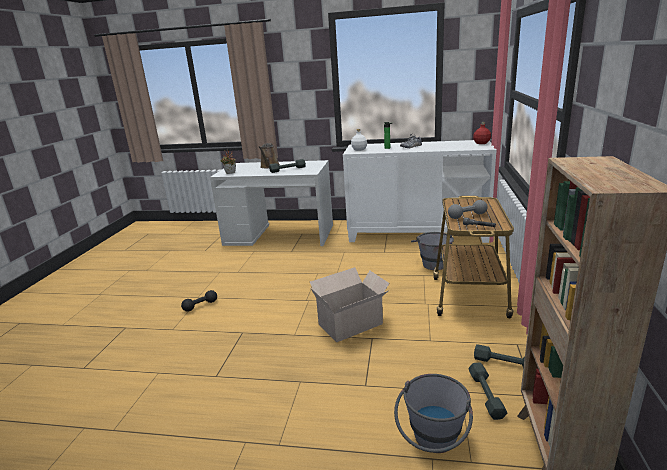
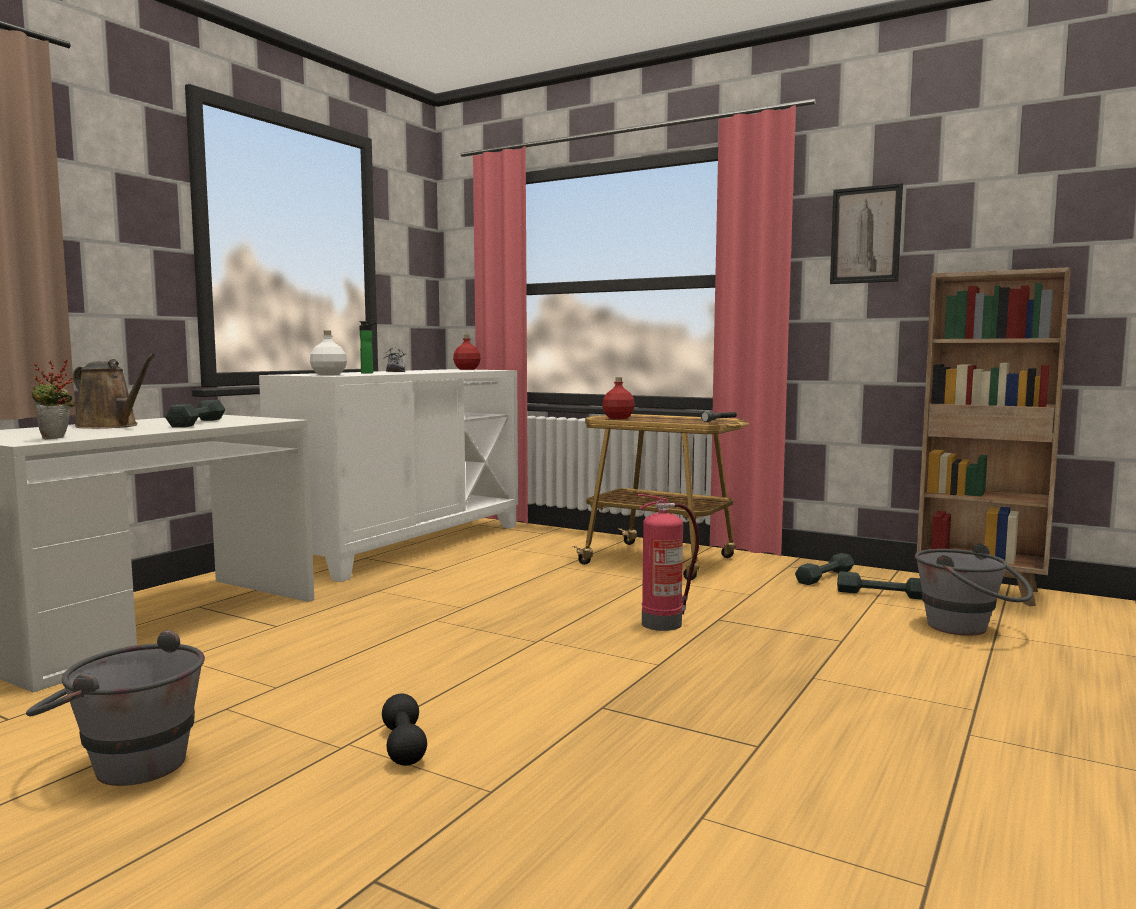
camera: 70 degrees left, 15 degrees down
cardboard box [310,267,389,342] -> fire extinguisher [637,494,699,631]
grey bucket [411,232,454,270] -> grey bucket moved to [26,630,205,786]
grey dumbbell [448,200,488,219] -> none
none -> red bottle [602,377,635,419]
none -> picture [830,183,903,284]

